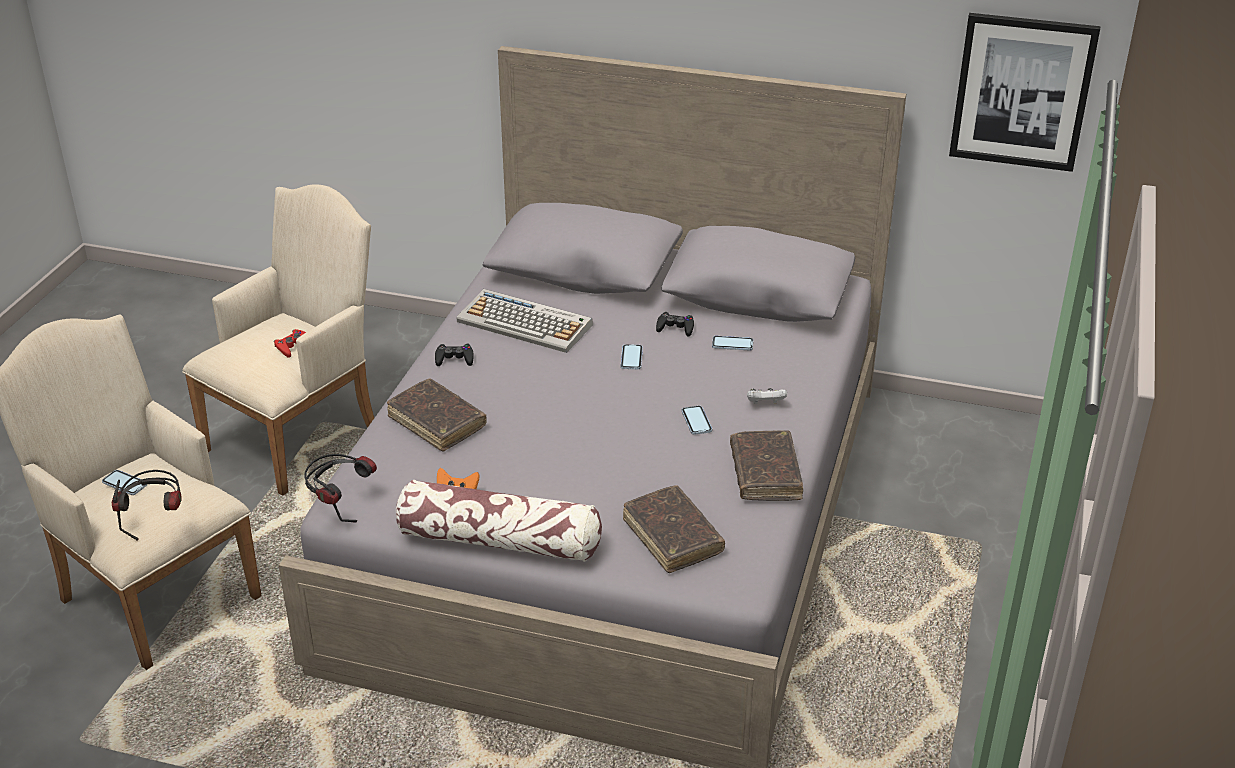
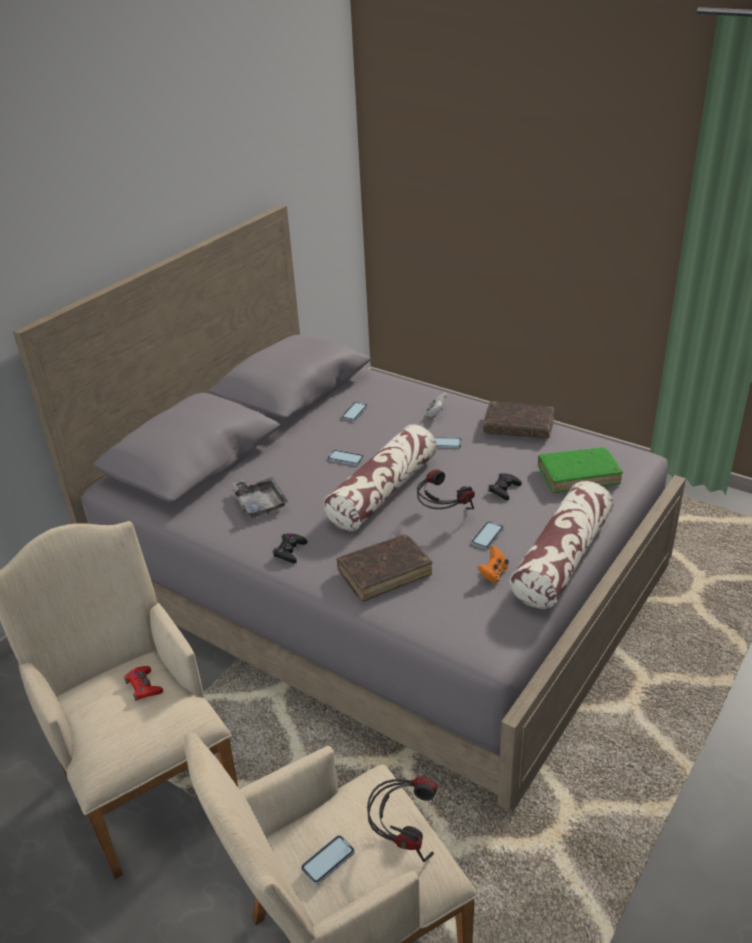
camera: 70 degrees left, 0 degrees up
headphones [304,454,377,523] -> headphones moved to [417,469,475,510]
keyboard [457,289,593,353] -> grey tray [232,477,288,518]
brown book [623,485,725,573] -> green book [538,447,623,493]
black game controller [656,312,694,337] -> black game controller moved to [488,473,522,501]
picture [949,13,1100,172] -> none
none -> pillow [324,424,437,531]
none -> phone [471,521,504,549]

